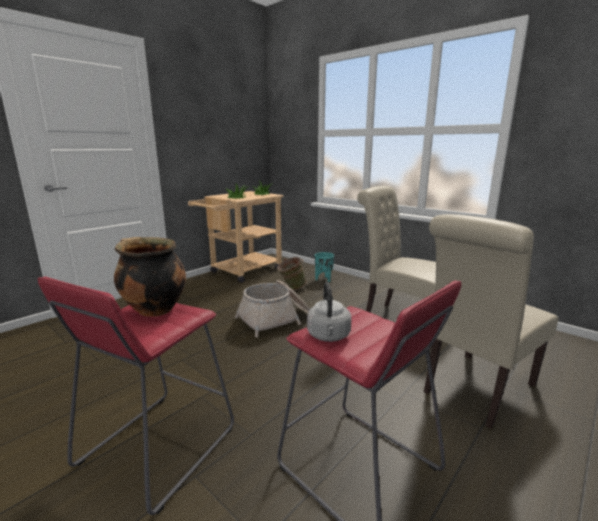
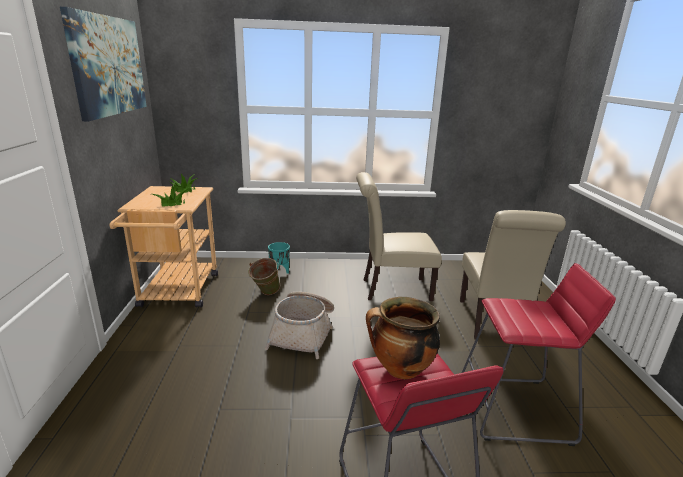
camera: 45 degrees left, 5 degrees up
grey kettle [307,282,351,342] -> none
none -> picture [60,7,147,121]

